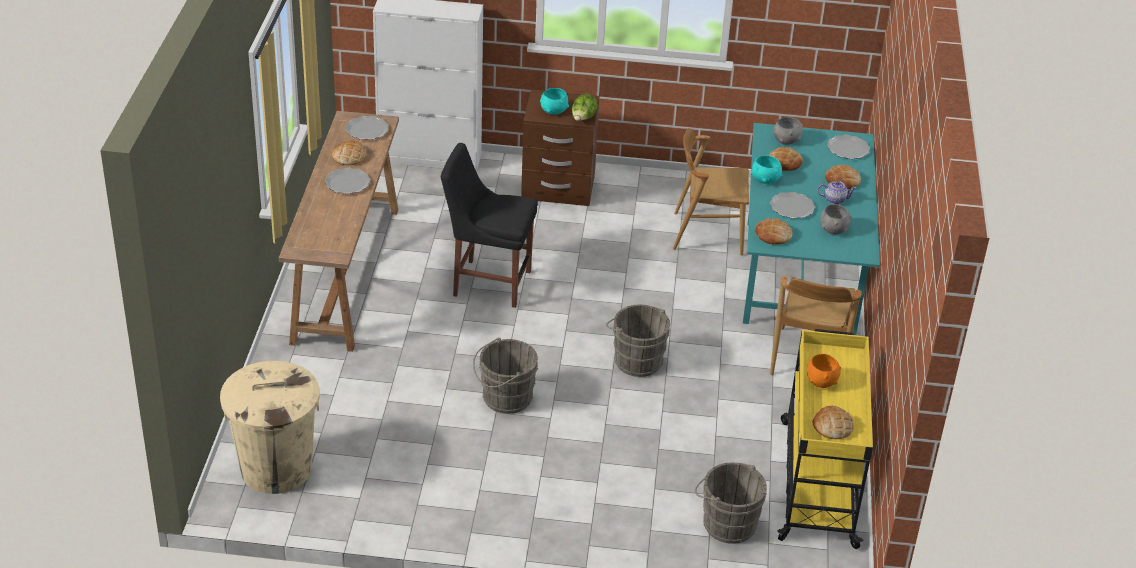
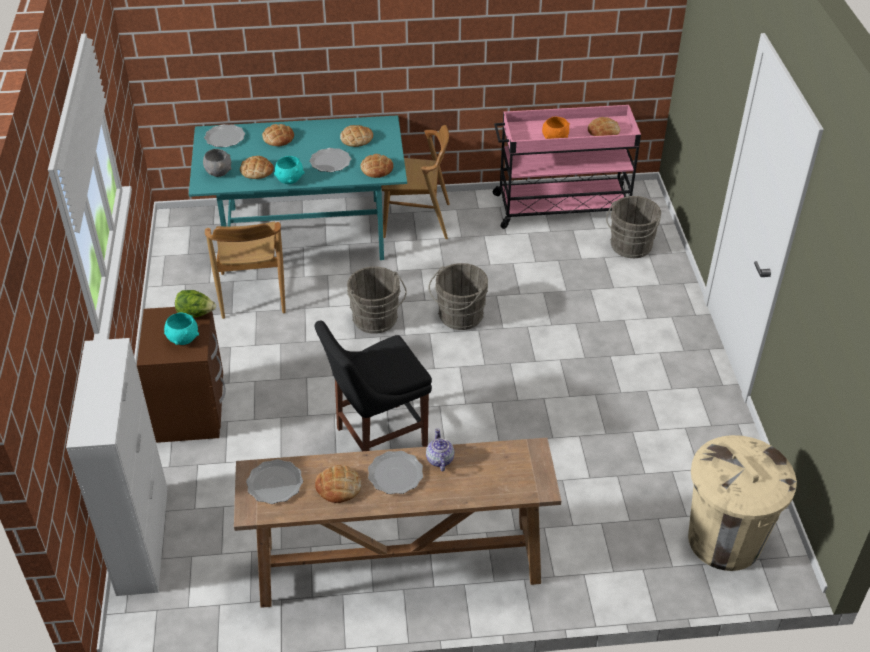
camera: 100 degrees left, 5 degrees up
black chair [441,143,538,308] -> black chair turned 60 degrees clockwise [315,320,432,451]
grey bucket [473,338,538,414] -> grey bucket moved to [347,266,407,334]
yellow cart [777,329,873,549] -> pink cart [493,105,641,229]
teapot [817,181,856,204] -> teapot moved to [426,429,454,472]
grey bowl [820,204,851,235] -> bread [340,125,373,147]

